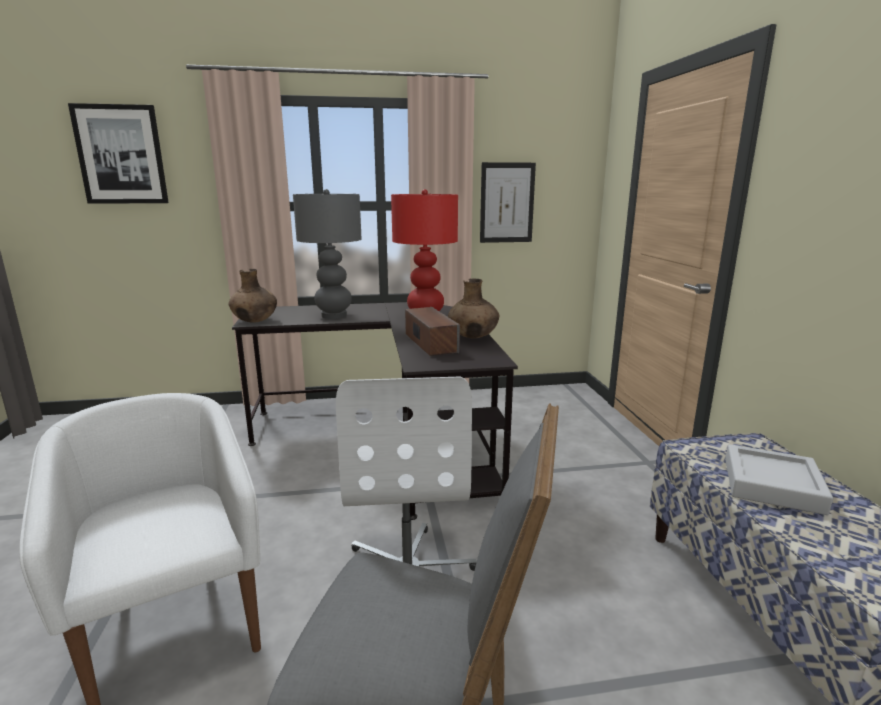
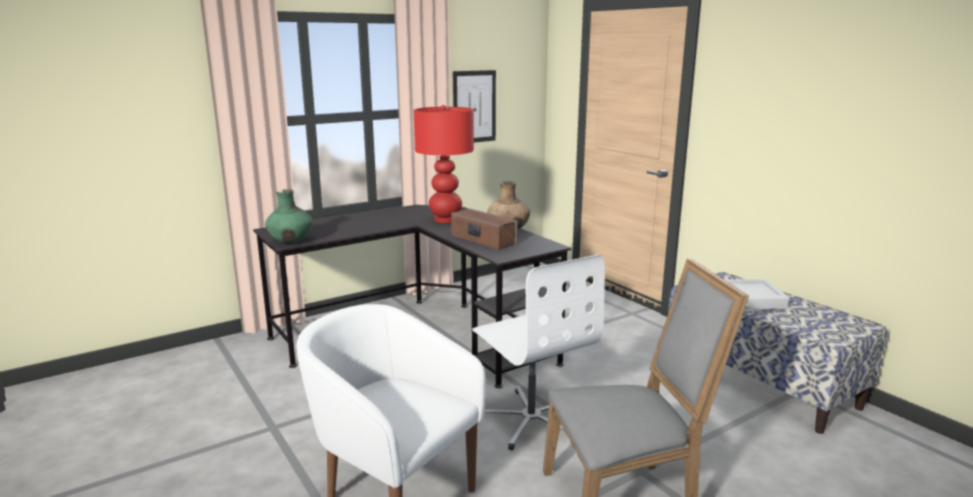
camera: 25 degrees left, 0 degrees up
picture [68,103,169,204] -> none
brown vase [229,269,277,323] -> green vase [265,189,313,243]
grey table lamp [293,189,362,319] -> none

